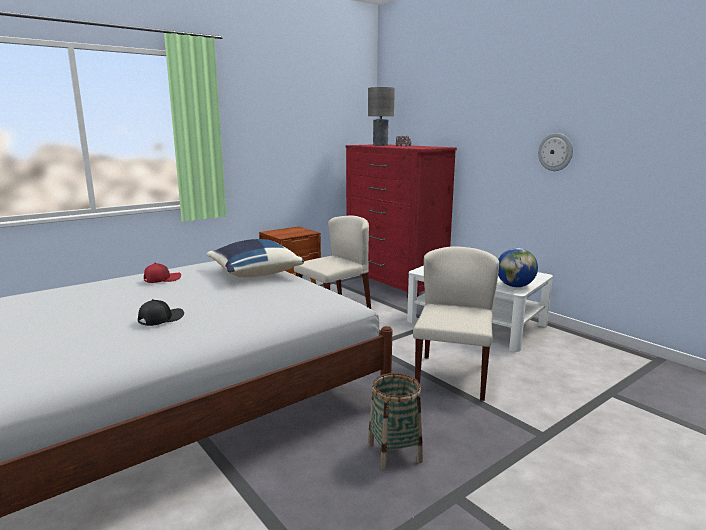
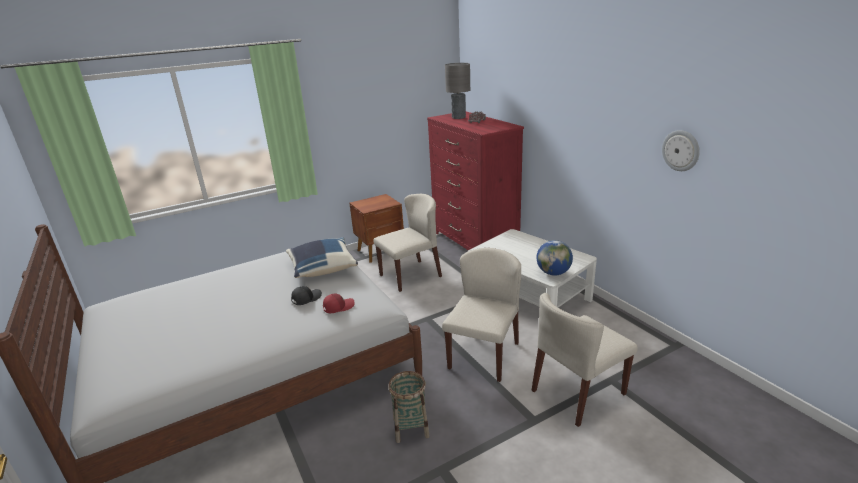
camera: 10 degrees right, 10 degrees up
black cap [138,299,184,326] -> black cap moved to [291,286,322,305]
red cap [144,263,181,283] -> red cap moved to [323,294,355,313]
wall clock [538,133,573,171] -> wall clock moved to [662,130,700,171]
none -> beige chair [532,293,638,427]

